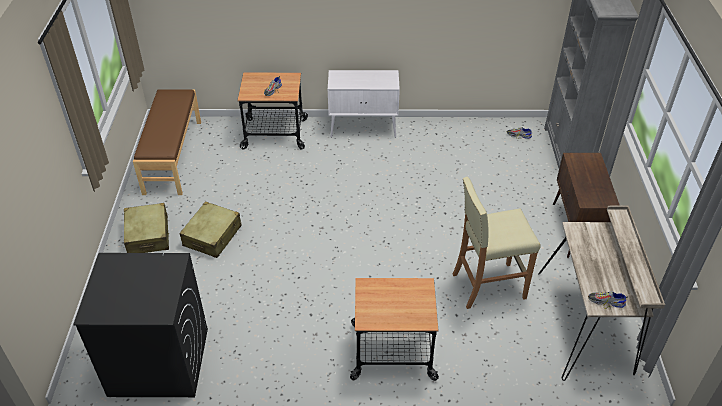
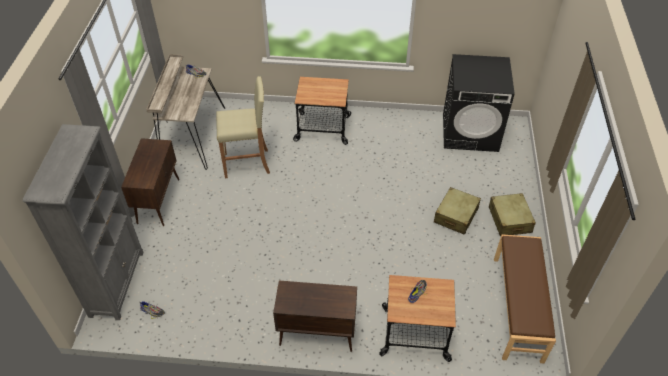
camera: 175 degrees left, 5 degrees up
white cabinet [328,70,400,138] -> brown cabinet [273,281,357,352]

